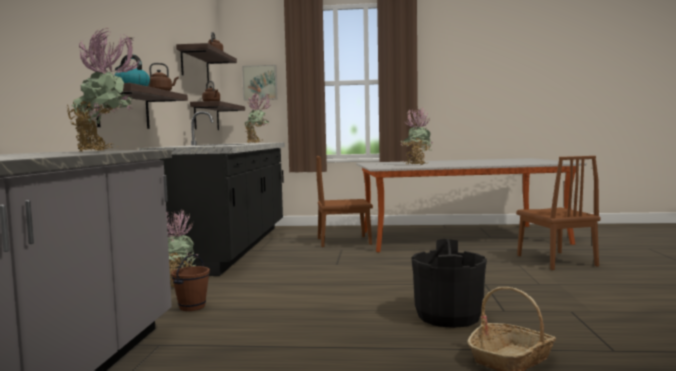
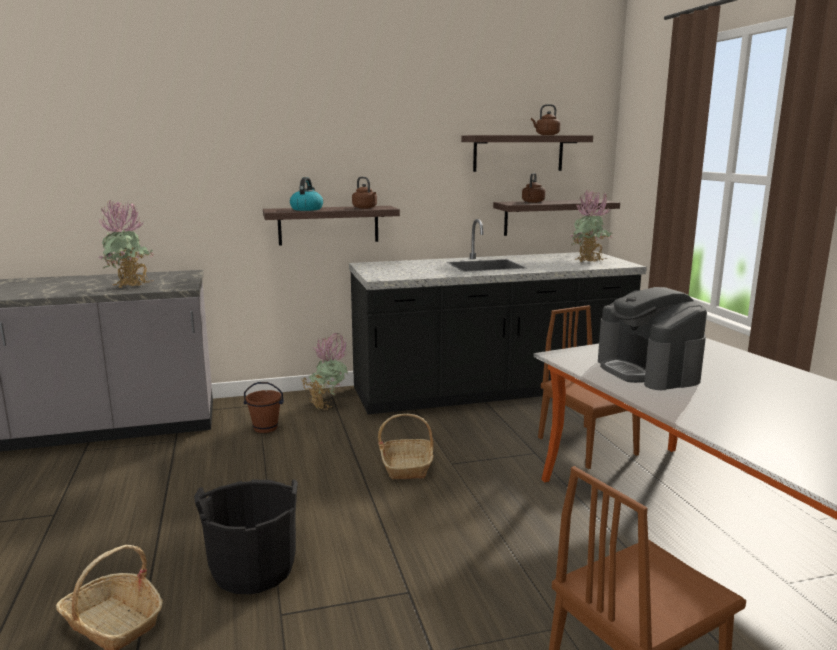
camera: 70 degrees right, 10 degrees up
picture [242,65,277,100] -> none
potted plant [401,107,433,165] -> coffee machine [598,287,707,390]
none -> basket [378,414,434,479]

